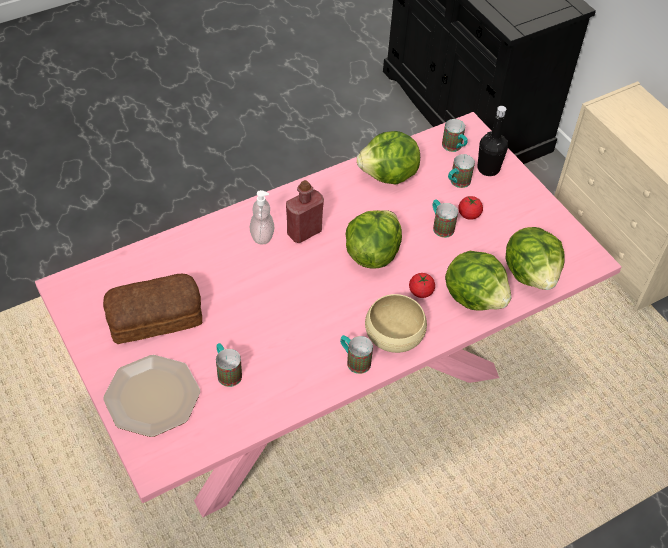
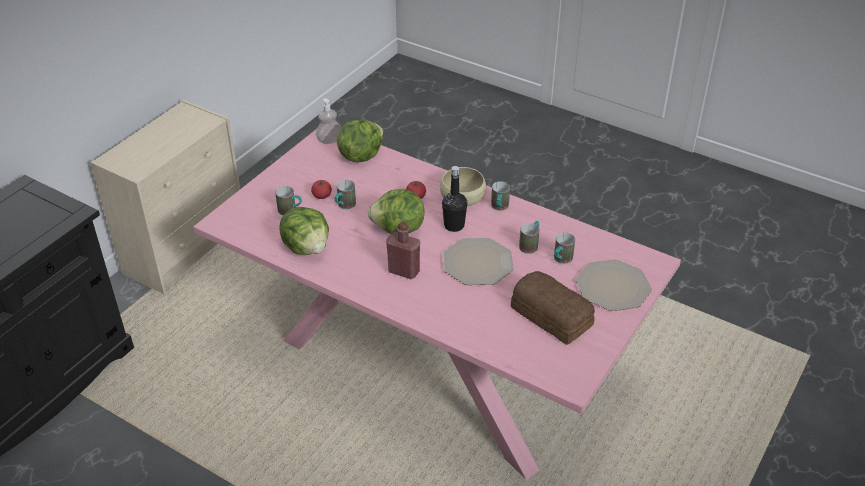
camera: 115 degrees left, 10 degrees down
soap dispenser [250,190,274,245] -> soap dispenser moved to [316,98,341,144]
mug [442,119,468,152] -> mug moved to [519,221,540,254]
lettuce [445,251,511,311] -> none
black bottle [477,106,508,176] -> black bottle moved to [442,166,467,232]
none -> plate [443,238,514,285]

